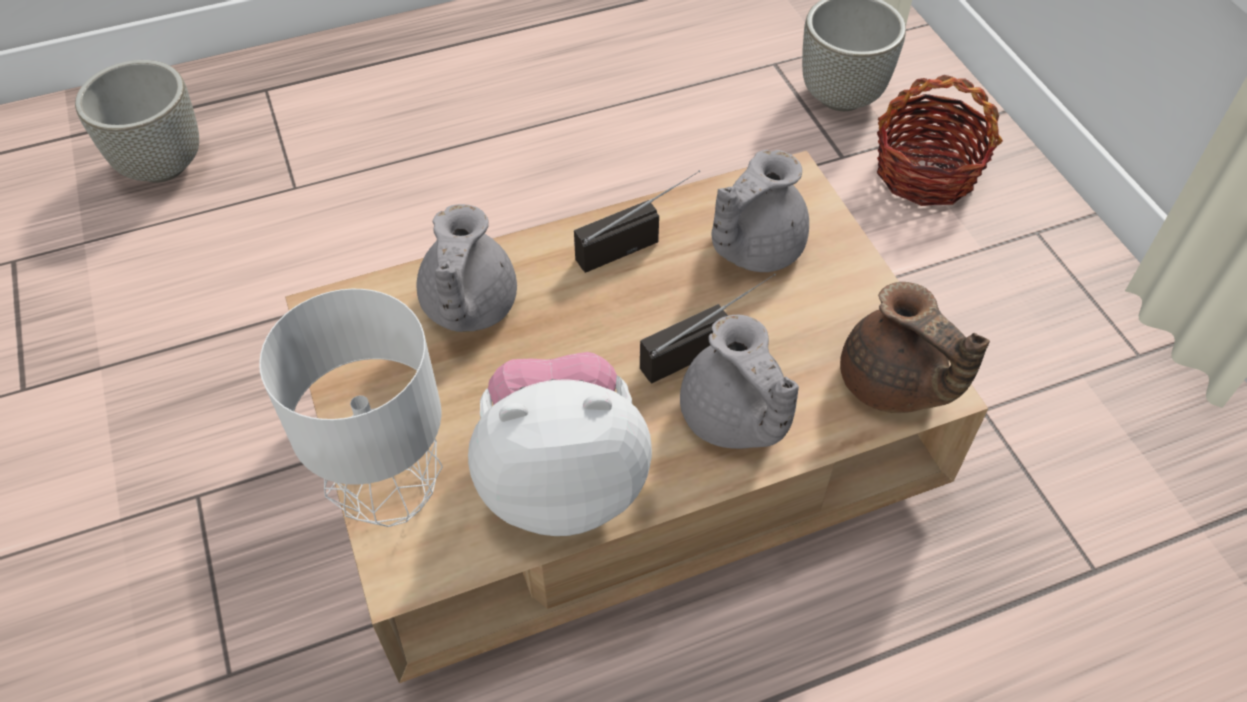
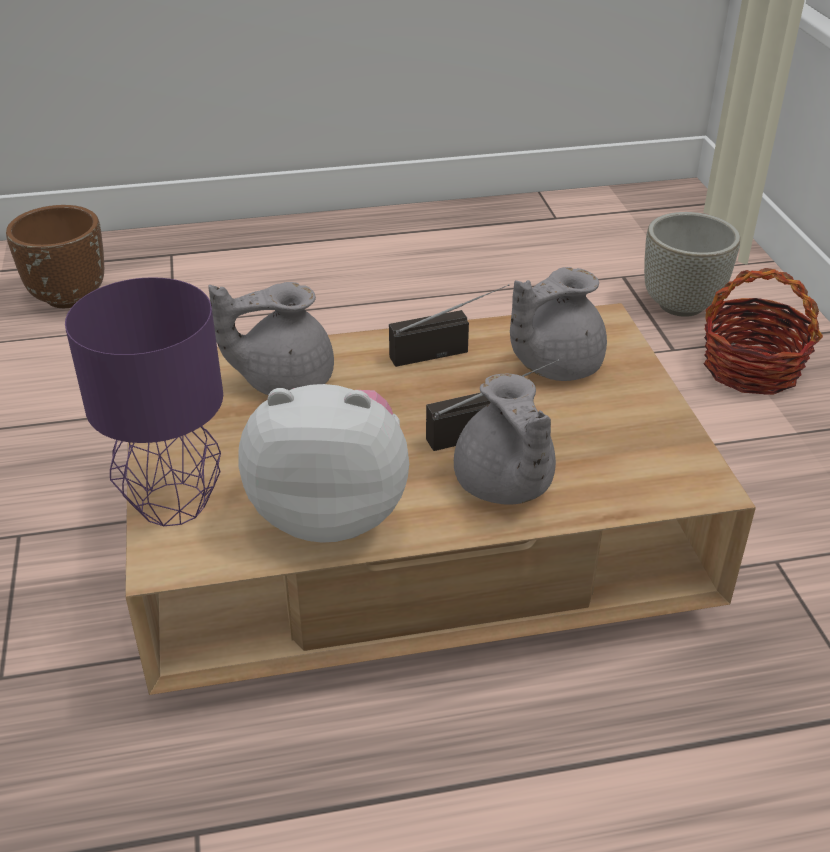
camera: 10 degrees right, 15 degrees down
grey planter [75,60,199,183] -> brown planter [6,205,104,308]
grey table lamp [259,289,443,527] -> purple table lamp [65,277,223,526]
grey teapot [416,204,517,332] -> grey teapot turned 60 degrees clockwise [208,282,334,395]
brown teapot [840,282,990,413] -> none

